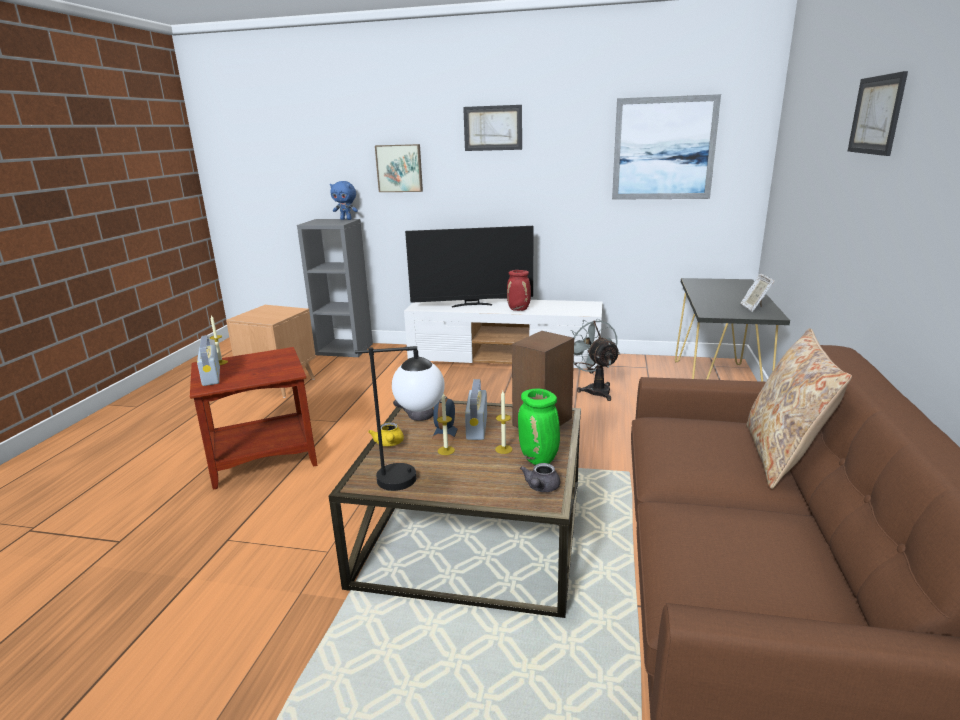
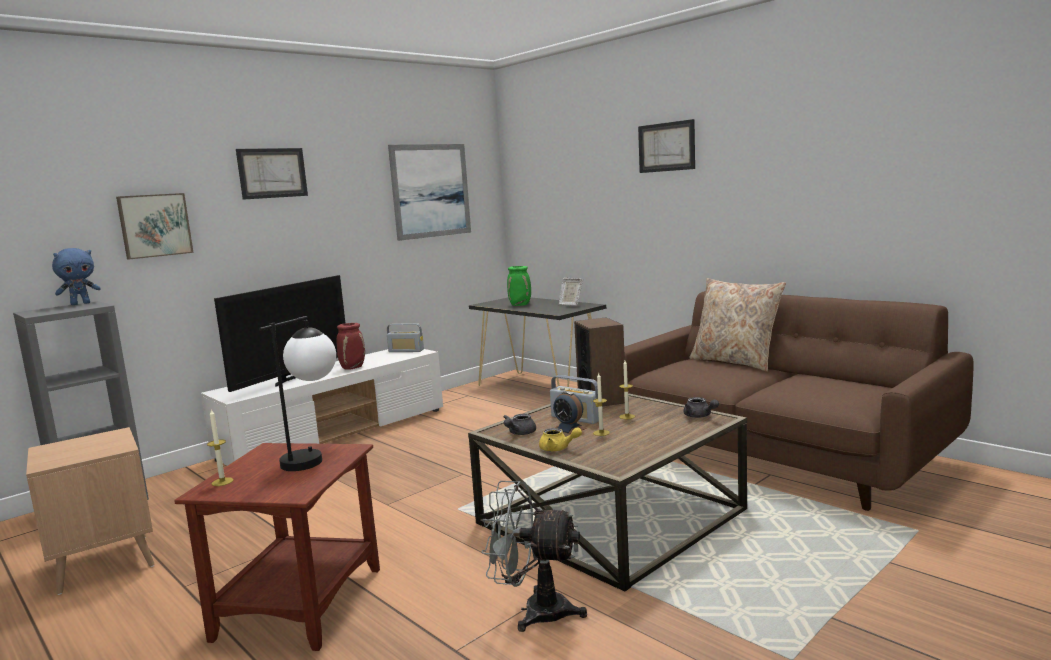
camera: 55 degrees left, 10 degrees down
radio [197,335,220,386] -> radio moved to [387,323,424,352]
table lamp [355,346,445,491] -> table lamp moved to [259,316,336,471]
green vase [518,389,560,465] -> green vase moved to [507,266,531,306]
grey fan [571,319,620,401] -> grey fan moved to [481,481,587,632]

